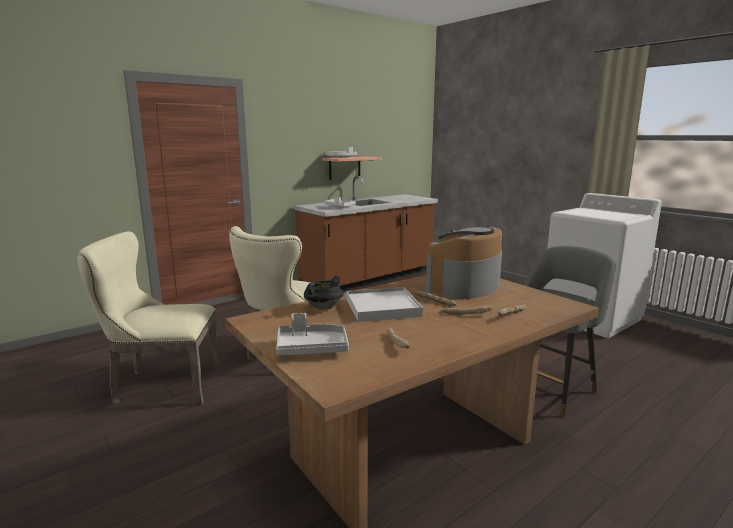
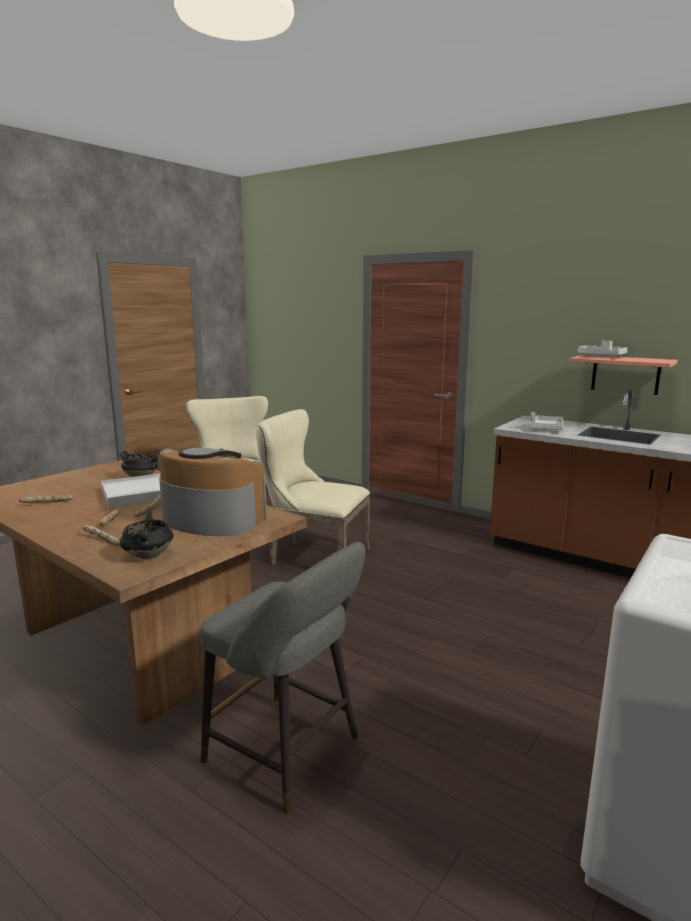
camera: 75 degrees right, 0 degrees up
grey tray [276,313,349,355] -> none
none -> black cooking pot [120,512,173,559]

